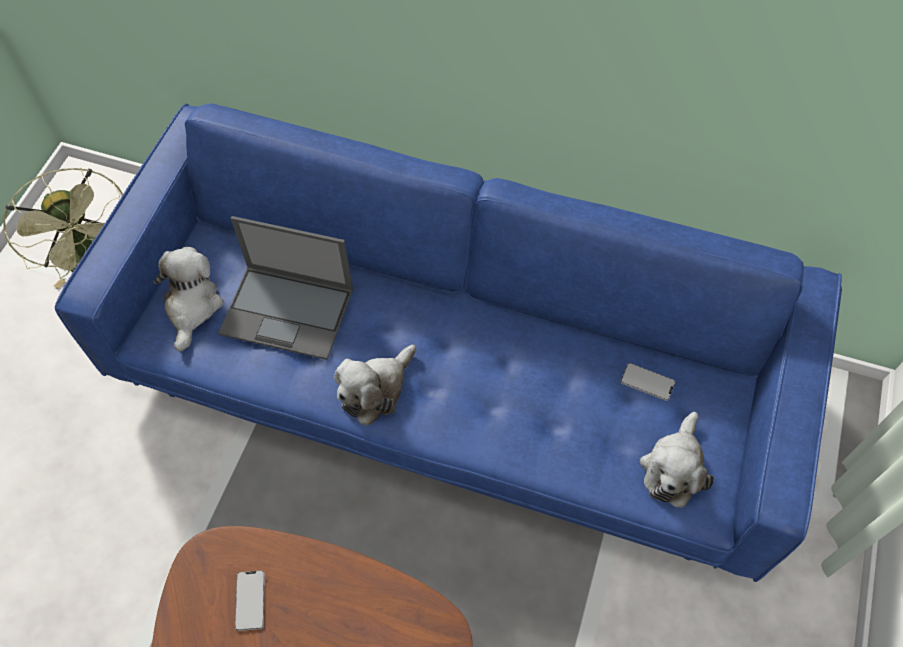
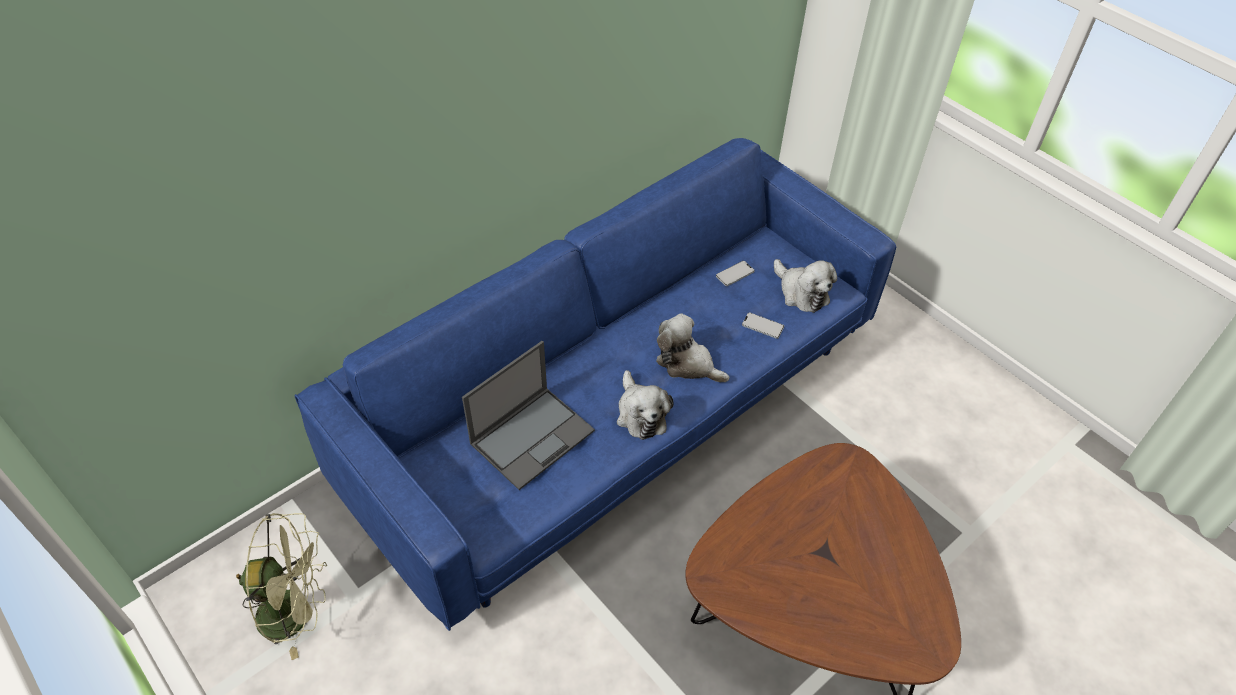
camera: 60 degrees left, 10 degrees down
plush toy [153,246,223,351] -> plush toy moved to [656,313,729,382]
phone [235,570,265,631] -> phone moved to [742,313,784,339]

